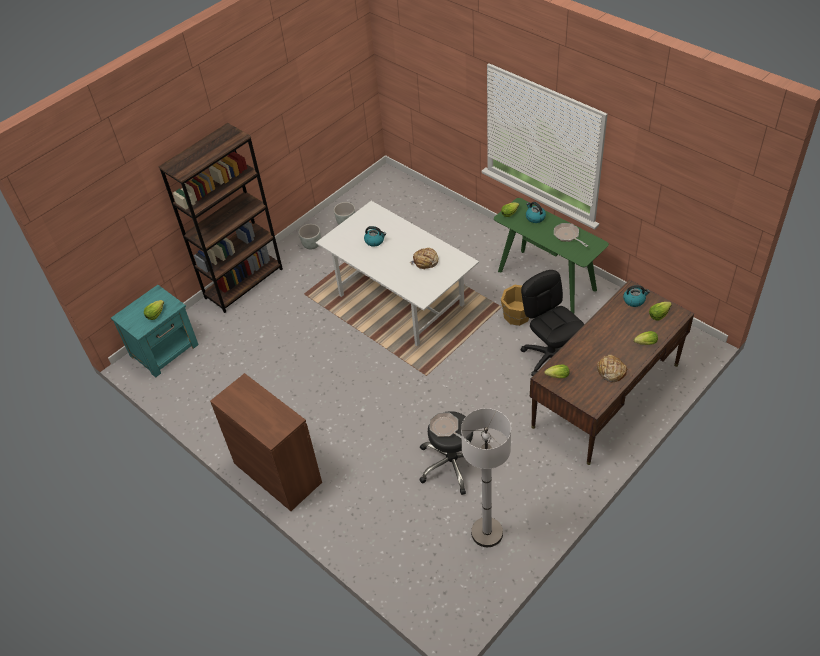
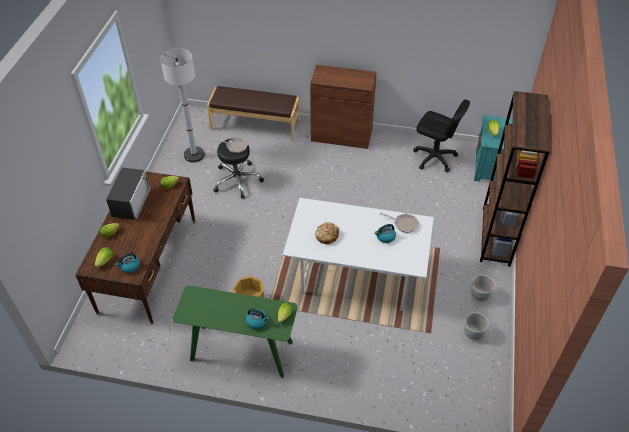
camera: 145 degrees right, 0 degrees up
black office chair [520,270,584,376] -> black office chair moved to [413,99,470,172]
frying pan [554,223,588,247] -> frying pan moved to [380,213,419,233]
bread [596,355,627,382] -> microwave [106,168,151,220]
none -> brown bench [207,86,300,141]

